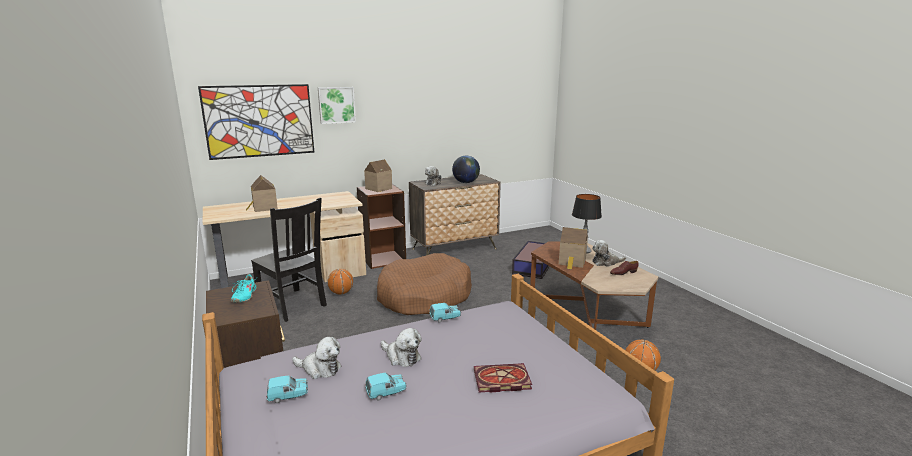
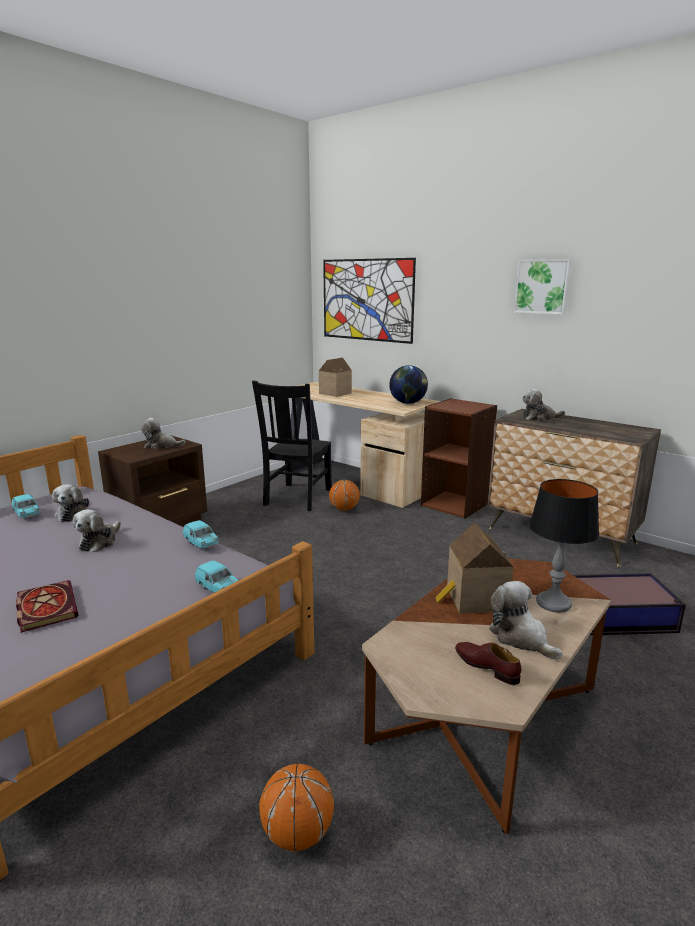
camera: 65 degrees right, 0 degrees up
turquoise shoe [231,274,257,303] -> plush toy [141,418,185,449]
picture [318,87,356,124] -> picture moved to [514,259,572,315]
toy house [364,159,392,192] -> none
turquoise toy car [365,373,407,400] -> turquoise toy car moved to [195,560,239,593]
brown dog bed [377,253,472,315] -> none
globe [452,156,480,183] -> globe moved to [389,365,428,404]

